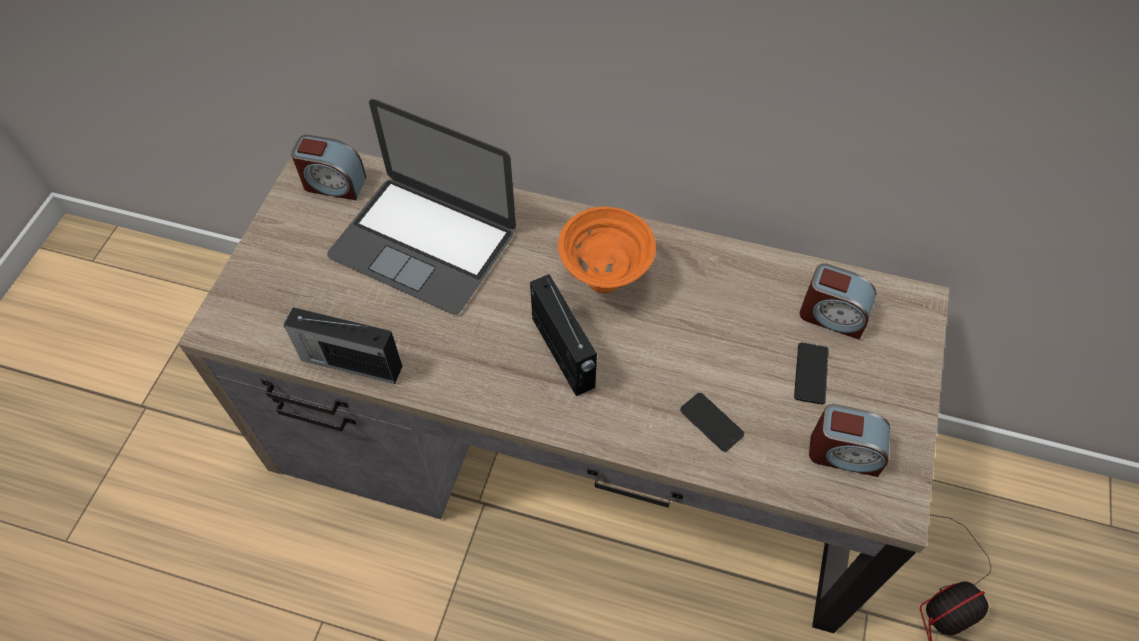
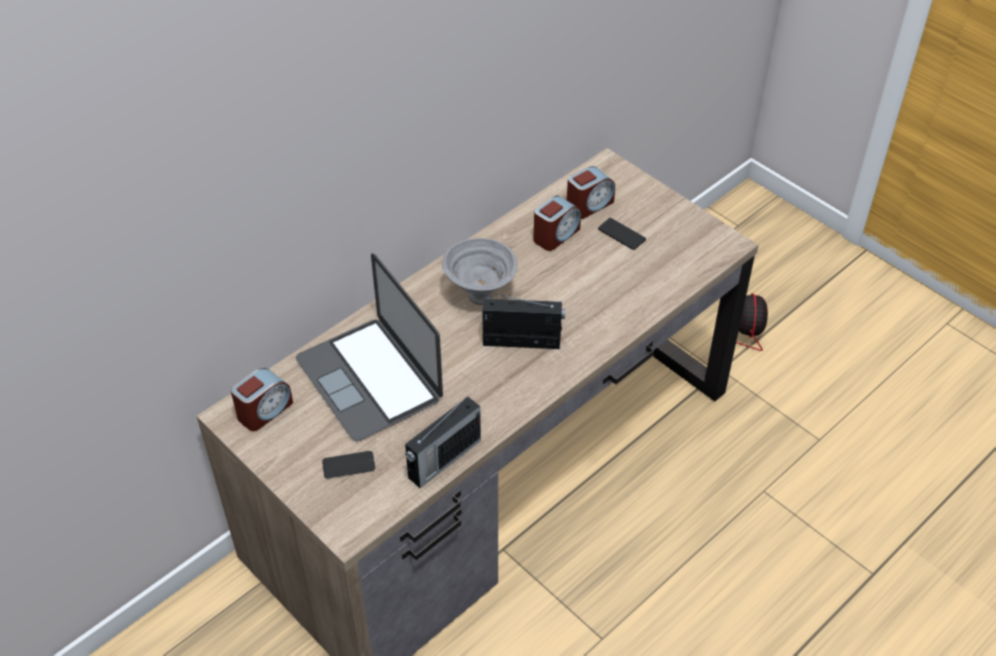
camera: 60 degrees left, 10 degrees down
laptop [327,99,516,315] -> laptop turned 90 degrees clockwise [296,253,443,442]
orange bowl [558,207,656,293] -> grey bowl [442,238,518,305]
phone [680,393,744,452] -> phone moved to [322,451,375,479]
alarm clock [809,404,890,477] -> alarm clock moved to [533,196,581,251]

